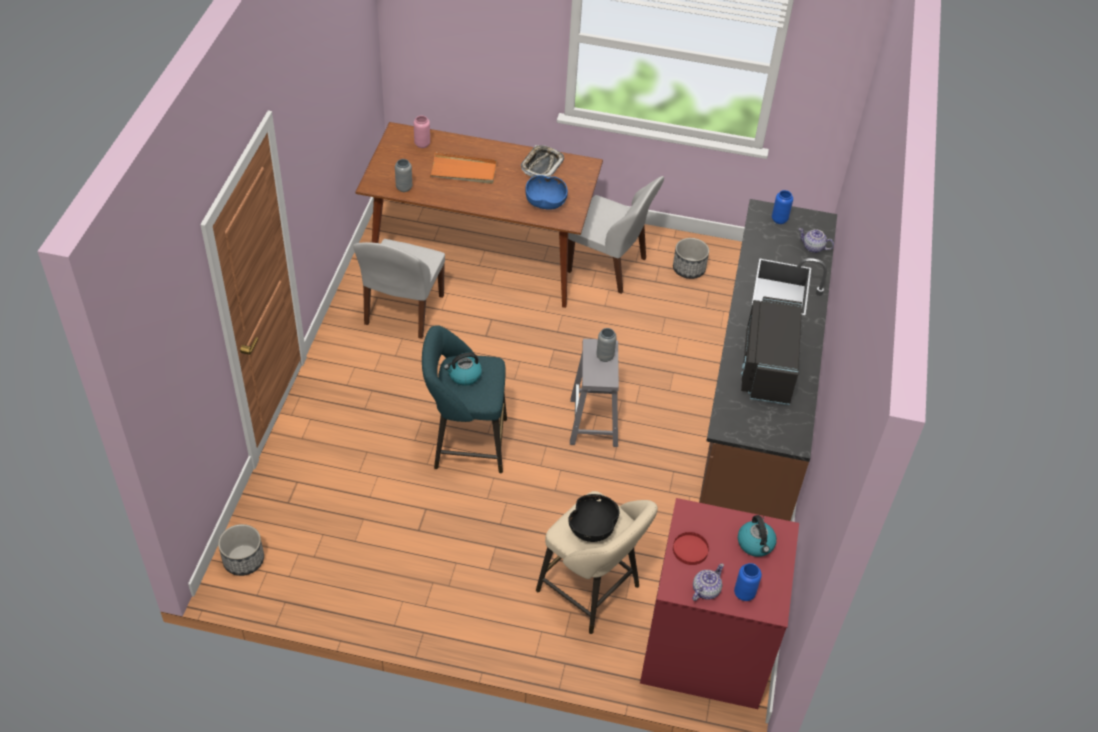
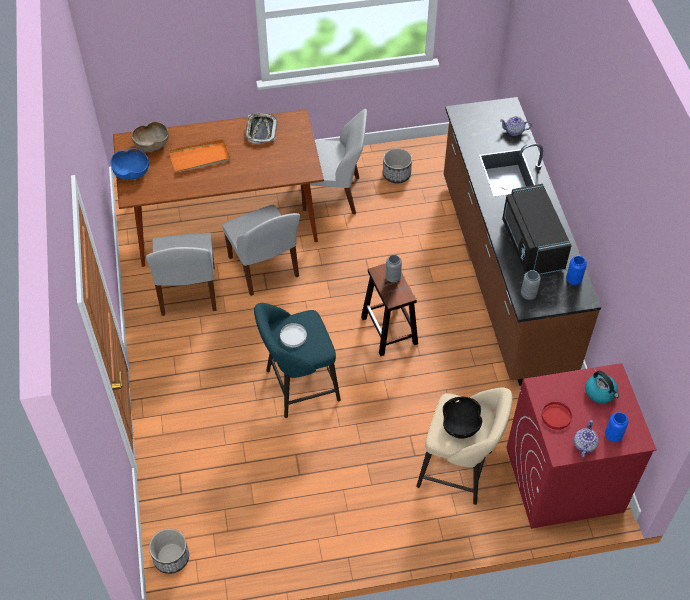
camera: 20 degrees left, 5 degrees up
grey vase [395,159,412,192] -> grey vase moved to [521,270,541,300]
pink vase [414,116,430,148] -> brown bowl [131,121,169,152]
kettle [444,352,482,386] -> white plate [280,323,307,347]
blue bowl [526,175,568,210] -> blue bowl moved to [110,148,149,180]
grey stool [570,339,619,447] -> brown stool [361,263,418,356]
blue vase [772,190,793,224] -> blue vase moved to [566,256,587,285]
none -> white chair [222,205,300,296]

